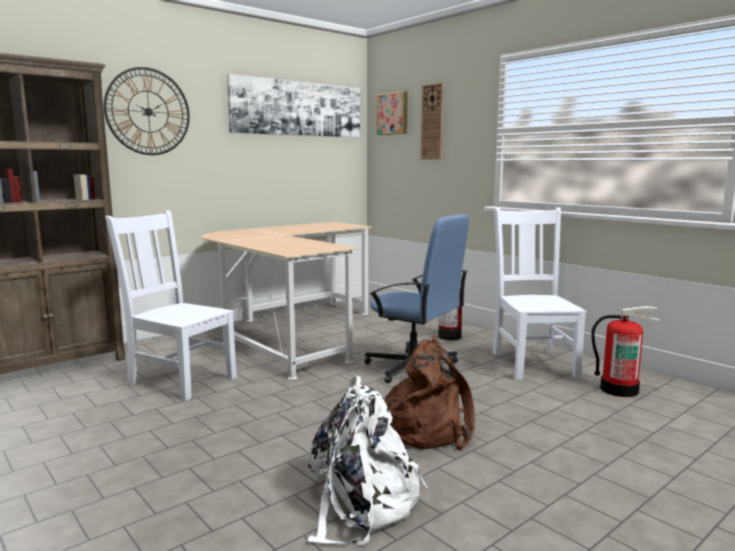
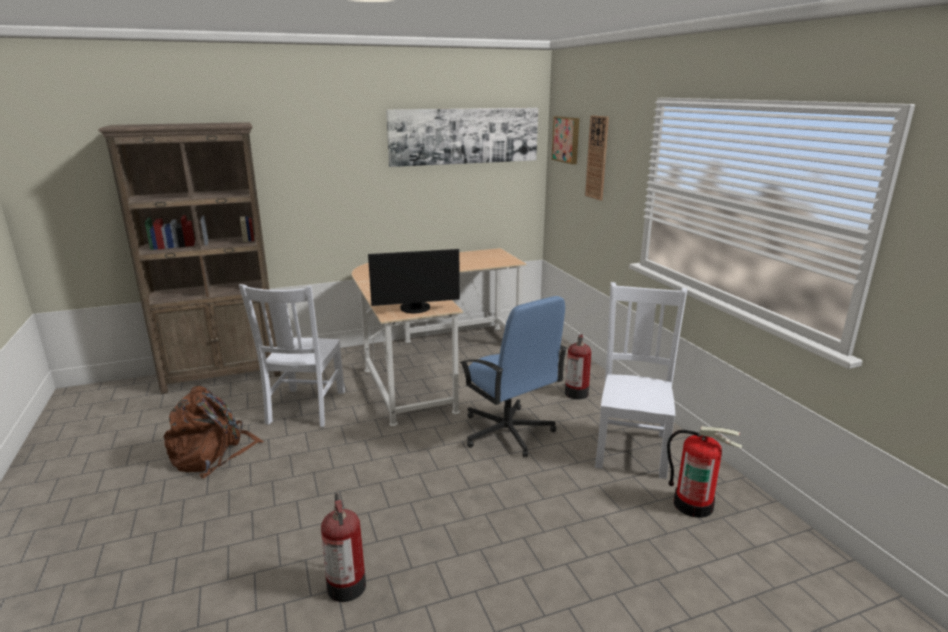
camera: 20 degrees right, 10 degrees up
wall clock [104,67,190,155] -> none
white chair [105,210,237,401] -> white chair turned 135 degrees counterclockwise [239,284,345,427]
white backpack [307,375,427,546] -> fire extinguisher [321,493,366,602]
brown backpack [385,335,475,450] -> brown backpack moved to [164,386,264,478]
none -> monitor [368,249,460,313]

